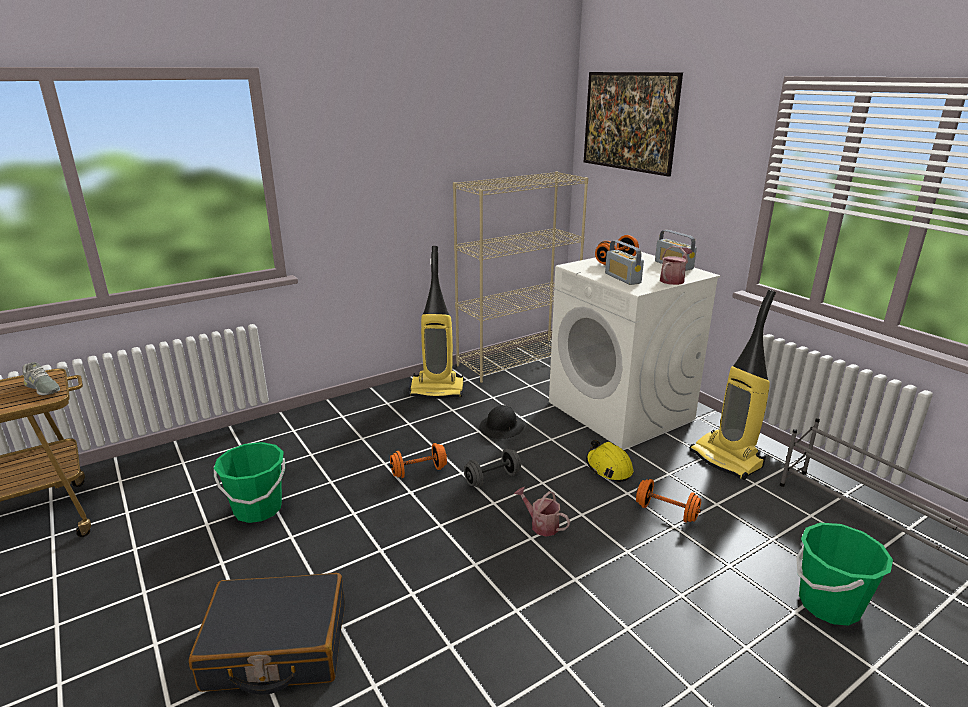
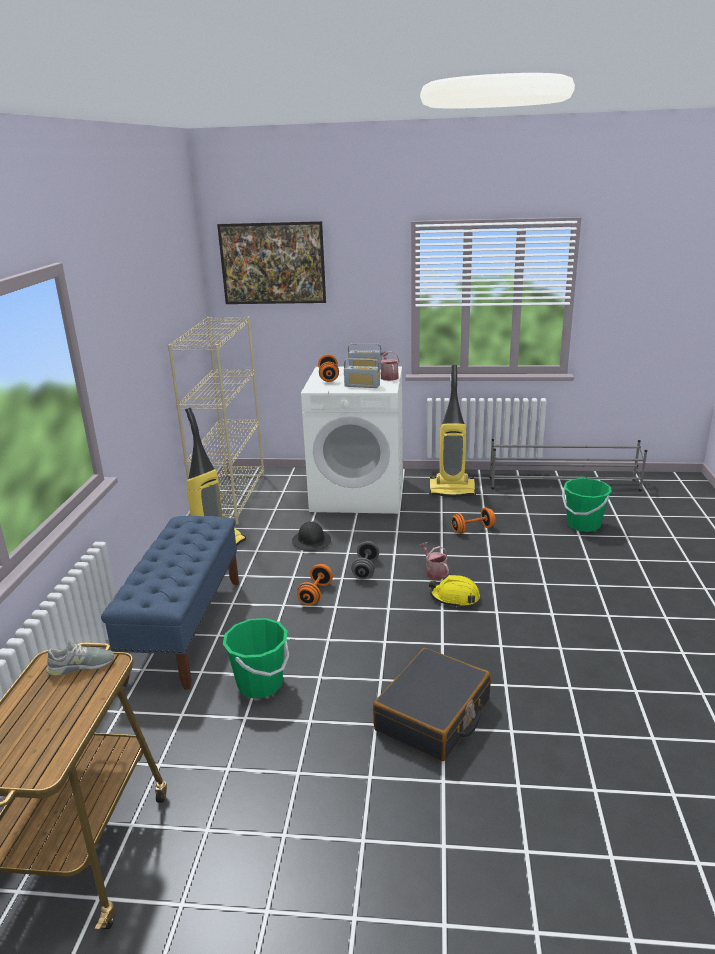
camera: 50 degrees left, 0 degrees up
watering can [514,487,570,537] -> watering can turned 75 degrees clockwise [419,542,449,580]
yellow hard hat [586,440,633,482] -> yellow hard hat moved to [429,575,480,608]
none -> blue bench [101,516,239,690]

